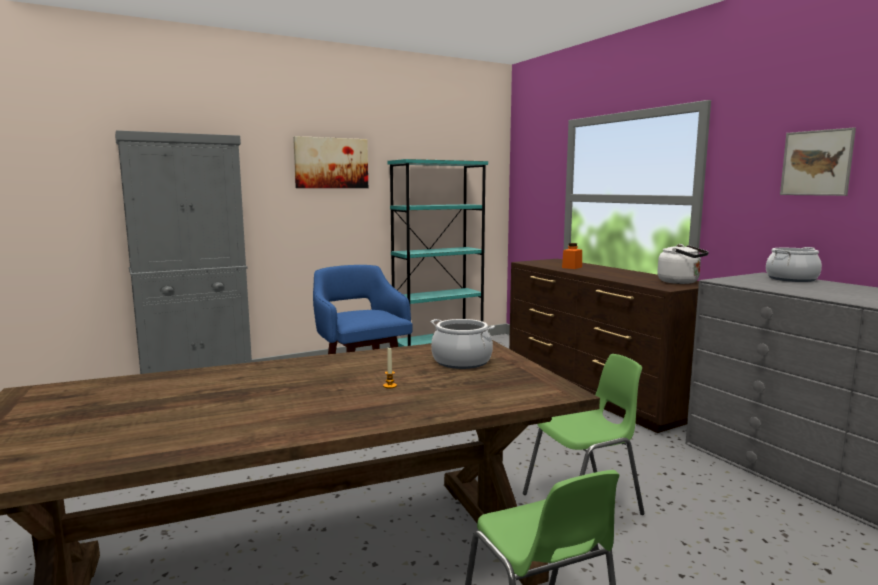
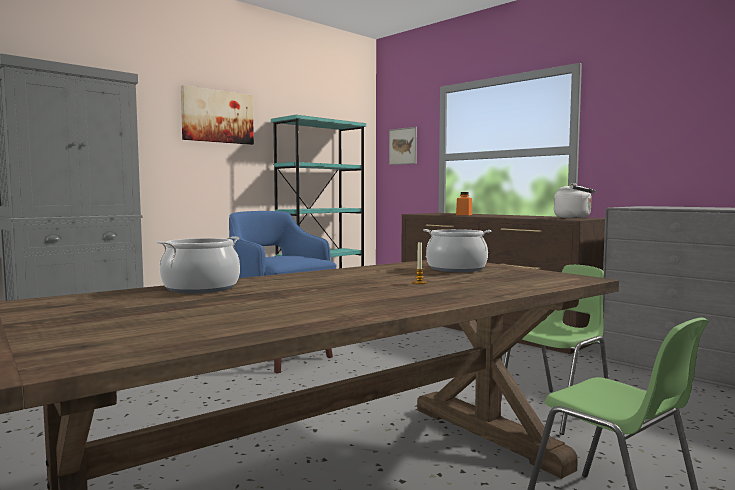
camera: 15 degrees left, 5 degrees down
cooking pot [766,247,822,282] -> cooking pot moved to [157,237,240,294]
picture [780,127,856,196] -> picture moved to [389,127,417,165]

